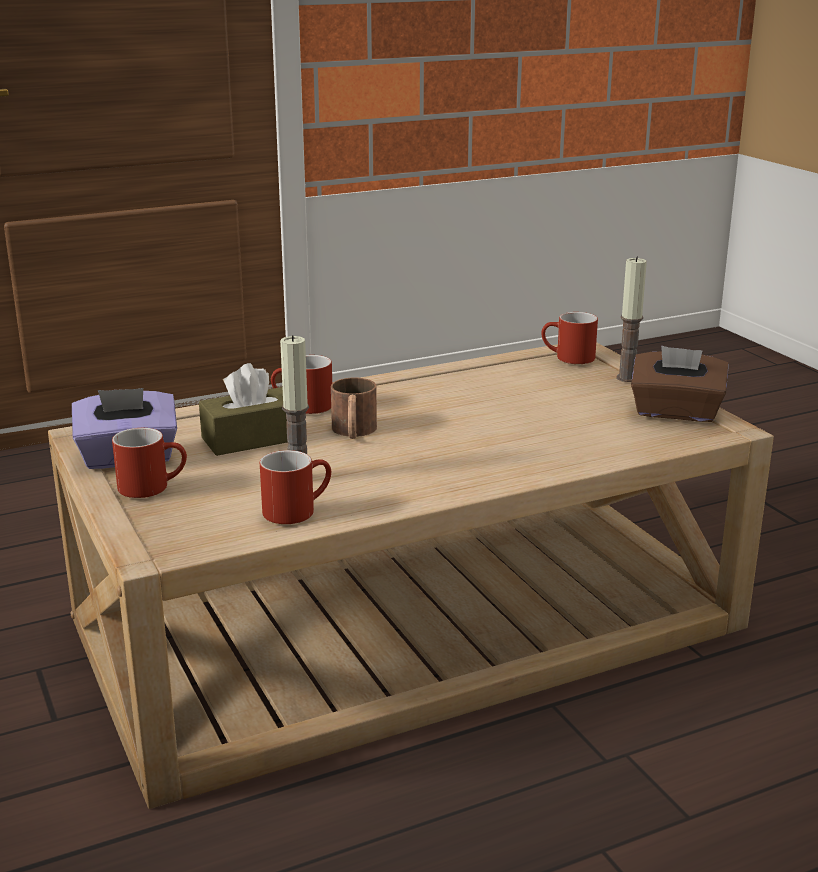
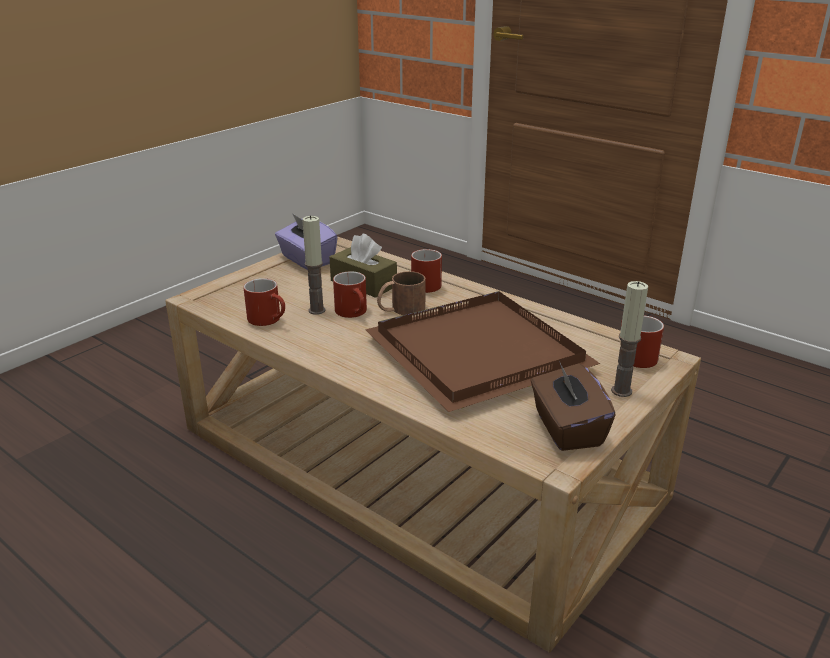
camera: 65 degrees right, 5 degrees up
red mug [112,428,187,498] -> red mug moved to [333,271,367,318]
none -> brown tray [365,291,600,412]

